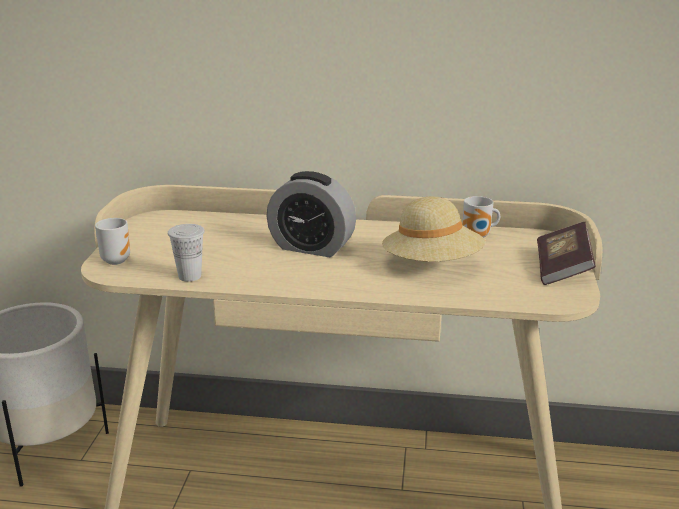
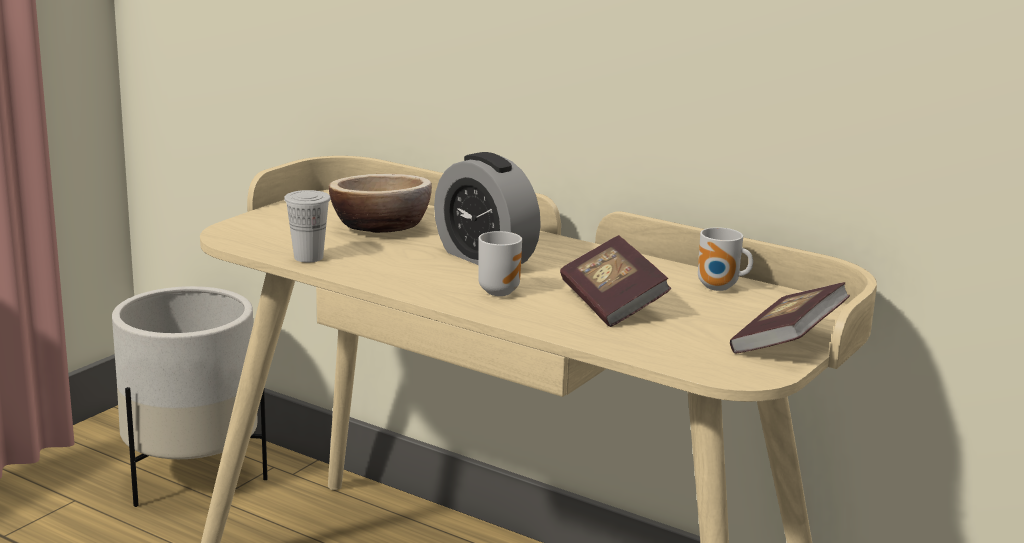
camera: 25 degrees right, 5 degrees down
mug [95,218,130,265] -> mug moved to [478,231,522,296]
beige hat [382,197,485,262] -> book [560,235,672,327]
none -> bowl [329,174,432,233]

